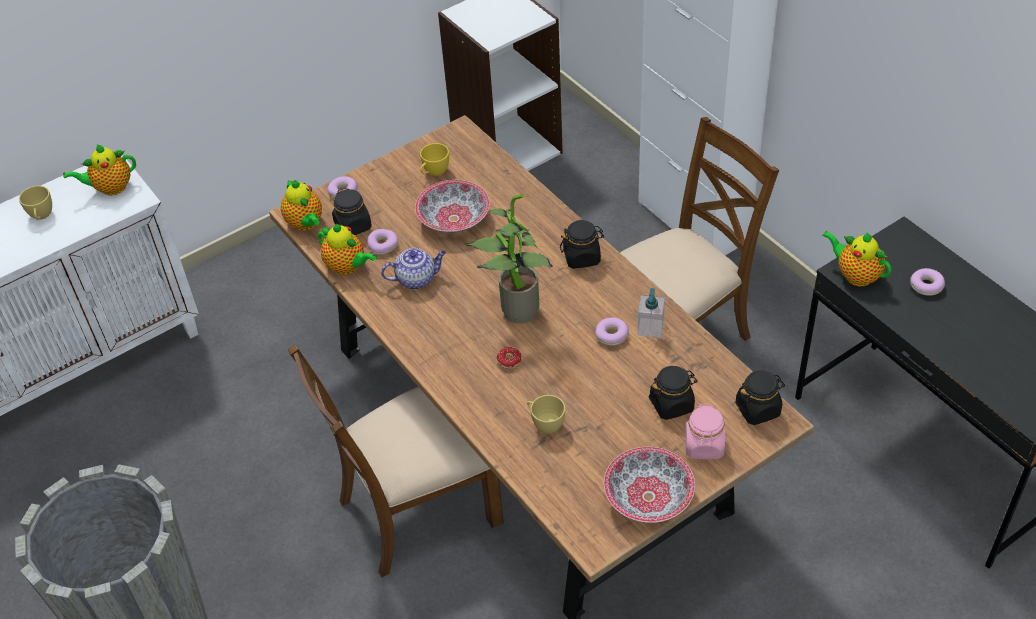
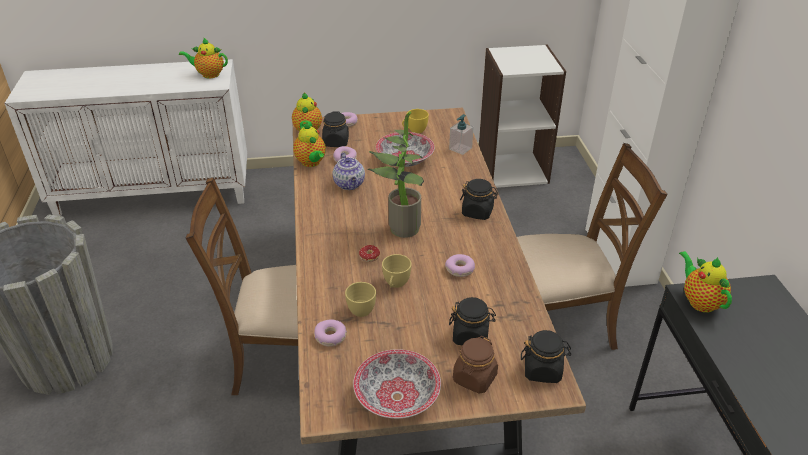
camera: 25 degrees right, 10 degrees down
yellow cup [19,186,52,220] -> yellow cup moved to [382,254,412,288]
teapot [381,248,446,289] -> teapot turned 60 degrees clockwise [333,153,365,190]
soap dispenser [638,288,665,338] -> soap dispenser moved to [449,114,474,155]
pink jar [685,403,725,459] -> brown jar [453,336,498,394]
donut [910,268,945,296] -> donut moved to [314,320,347,347]

